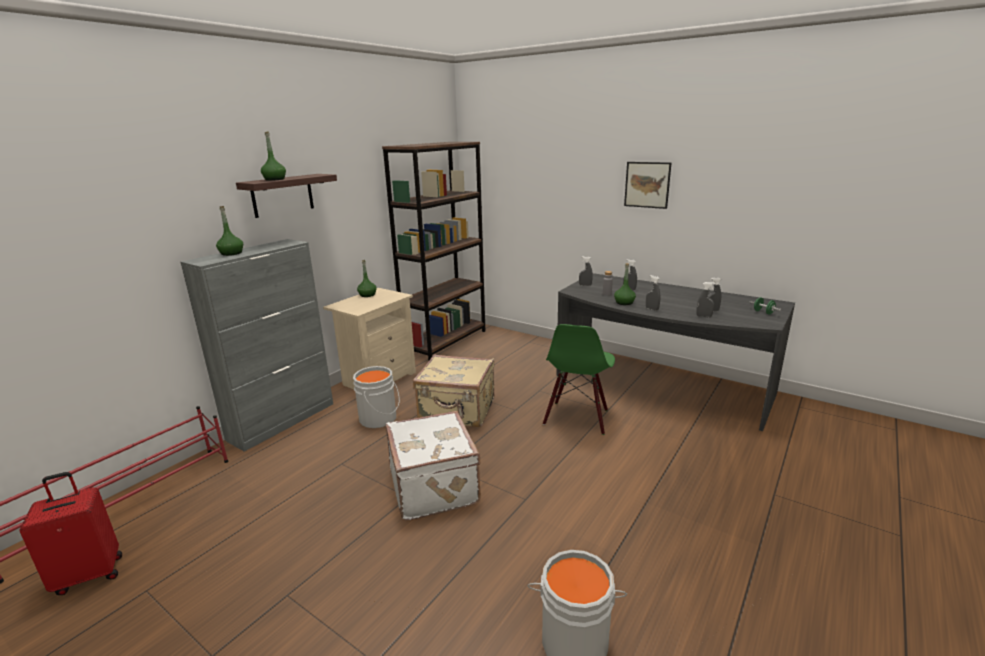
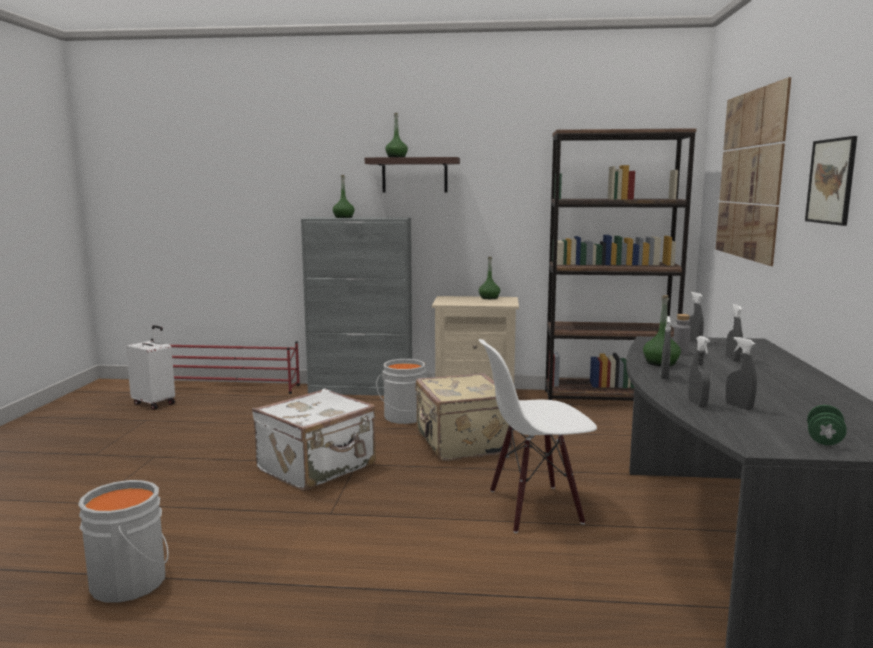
camera: 60 degrees right, 10 degrees down
red suitcase [20,472,122,595] -> white suitcase [126,325,175,410]
green chair [543,324,615,435] -> white chair [479,339,597,533]
none -> picture [716,77,791,266]

